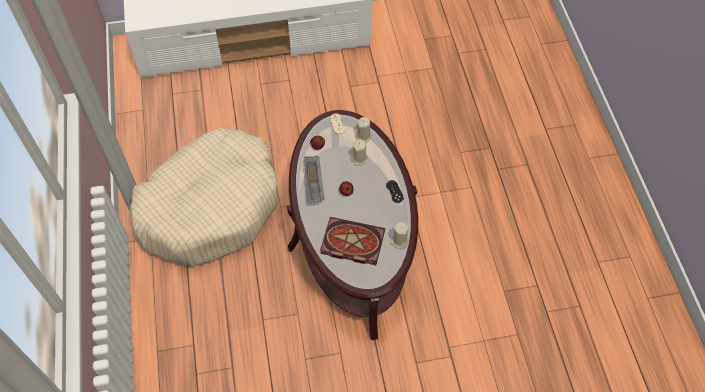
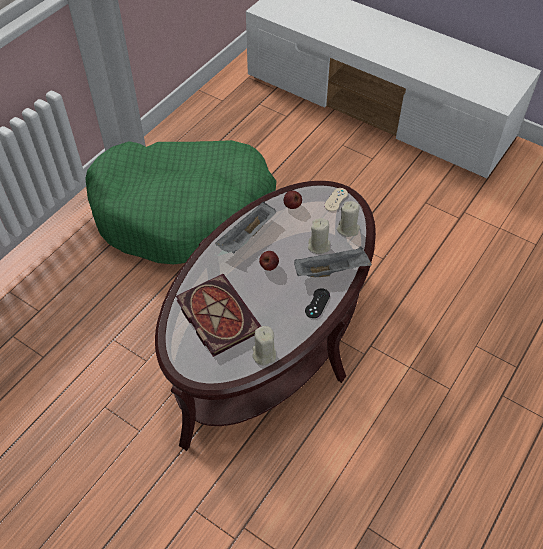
camera: 45 degrees right, 5 degrees down
beige dog bed [129,128,279,266] -> green dog bed [85,140,277,264]
none -> grey tray [294,246,372,277]

